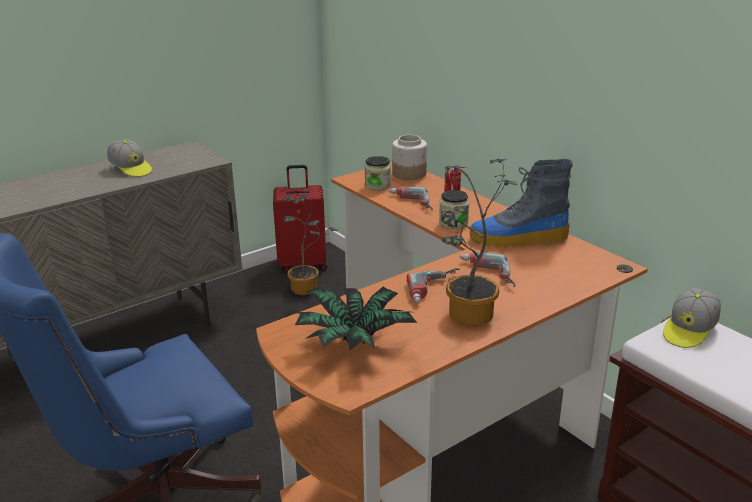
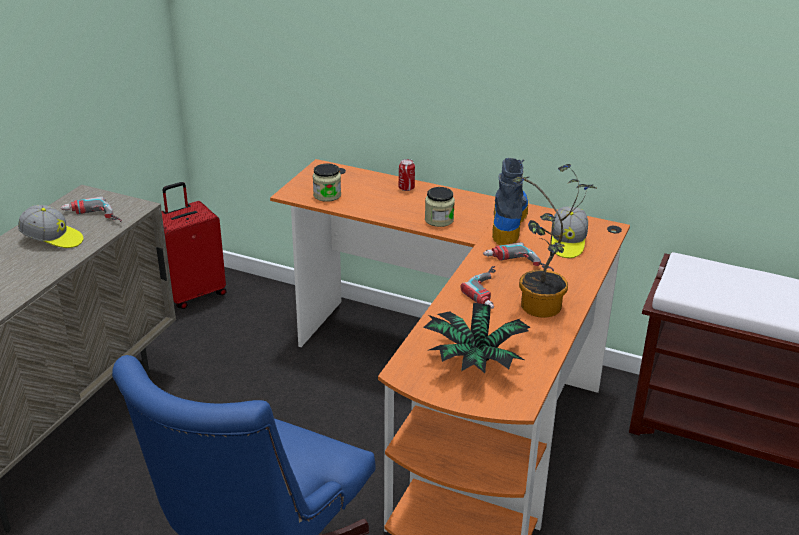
camera: 30 degrees left, 5 degrees up
potted plant [282,194,338,295] -> none
power drill [388,186,433,211] -> power drill moved to [61,197,122,222]
jar [392,135,427,180] -> none
boot [470,159,573,247] -> boot turned 135 degrees clockwise [492,158,529,245]
cap [663,288,721,348] -> cap moved to [551,206,588,258]

